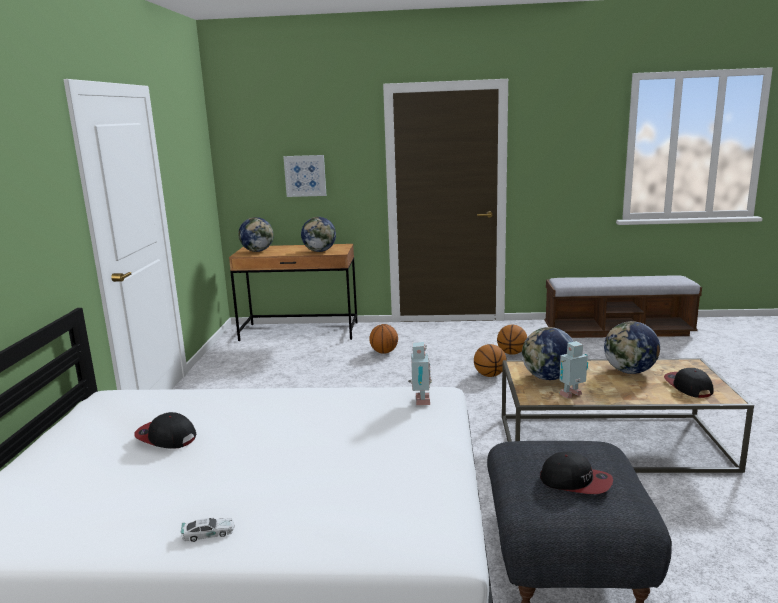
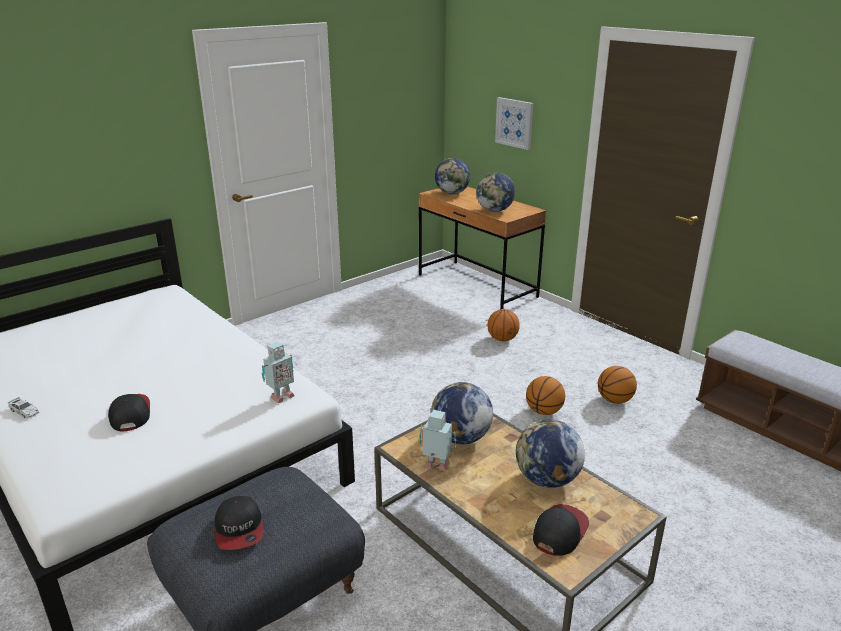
camera: 45 degrees right, 10 degrees up
cap [134,412,196,449] -> cap moved to [108,394,150,431]

